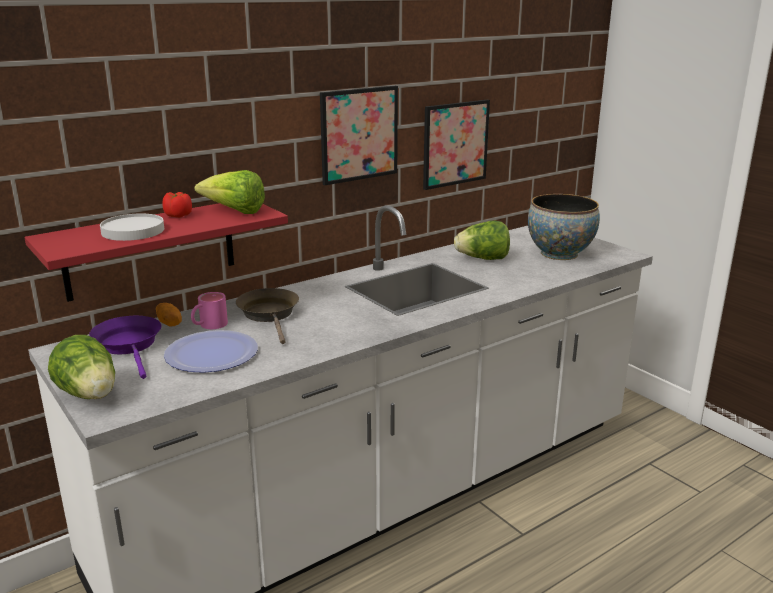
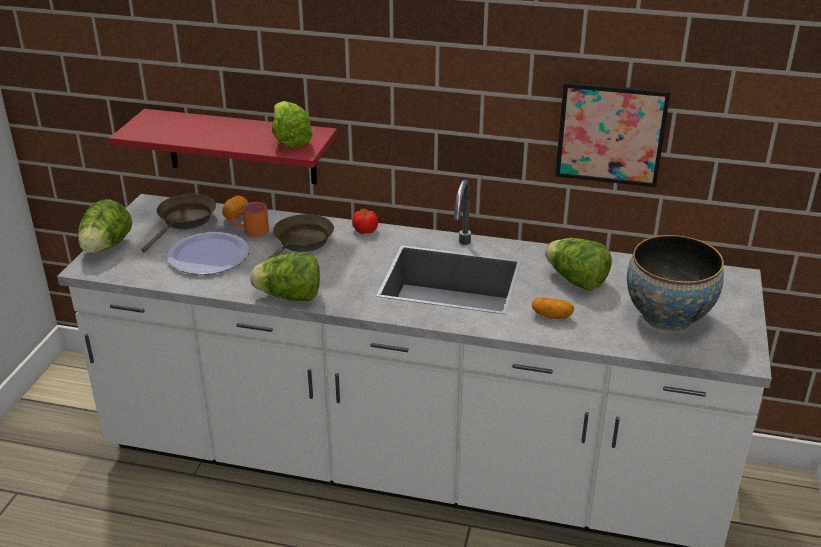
camera: 50 degrees right, 10 degrees up
purple frying pan [89,316,162,379] -> brown frying pan [141,194,216,252]
white plate [100,213,164,241] -> none
tomato [163,192,192,218] -> tomato moved to [352,209,378,234]
pink mug [191,292,228,329] -> orange mug [231,202,269,237]
picture [320,86,398,185] -> none
none -> lettuce [250,252,320,301]
none -> potato [532,297,574,319]

